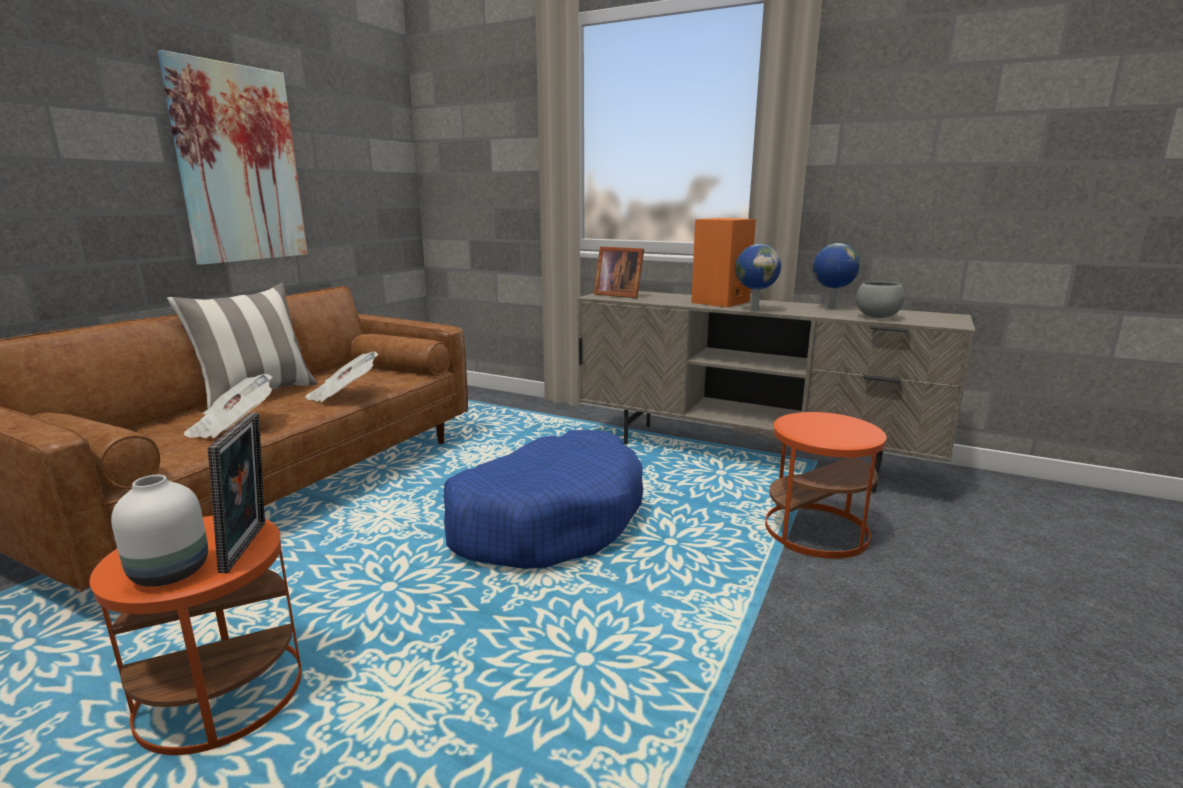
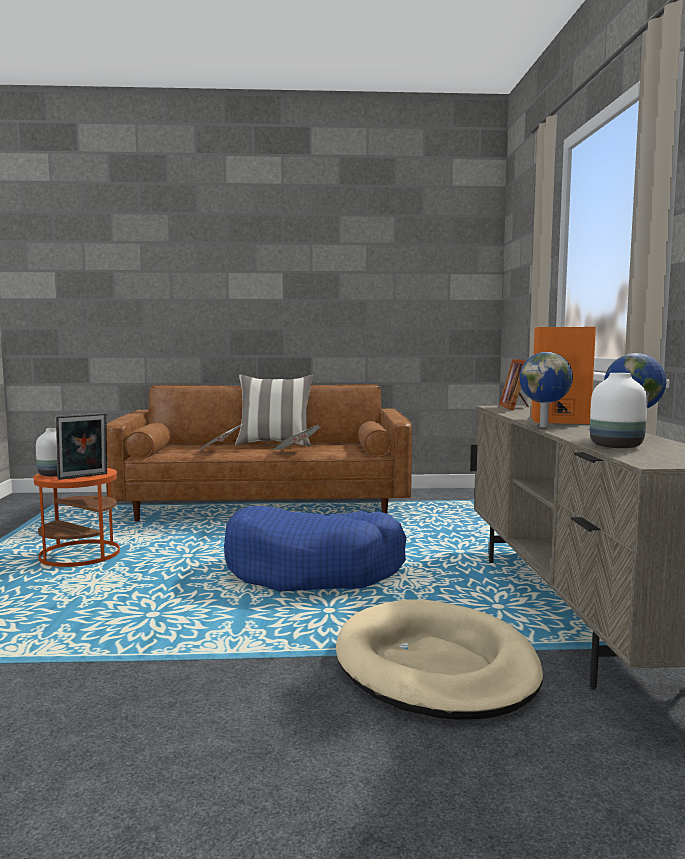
camera: 60 degrees right, 10 degrees down
picture [158,50,308,265] -> none
orange side table [765,412,887,559] -> beige dog bed [336,599,543,720]
grey bowl [856,281,905,318] -> white vase [590,373,647,448]

